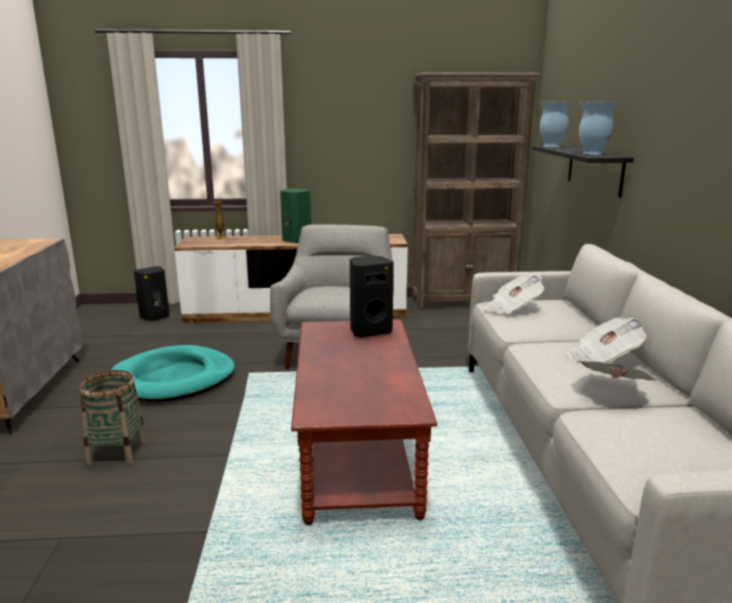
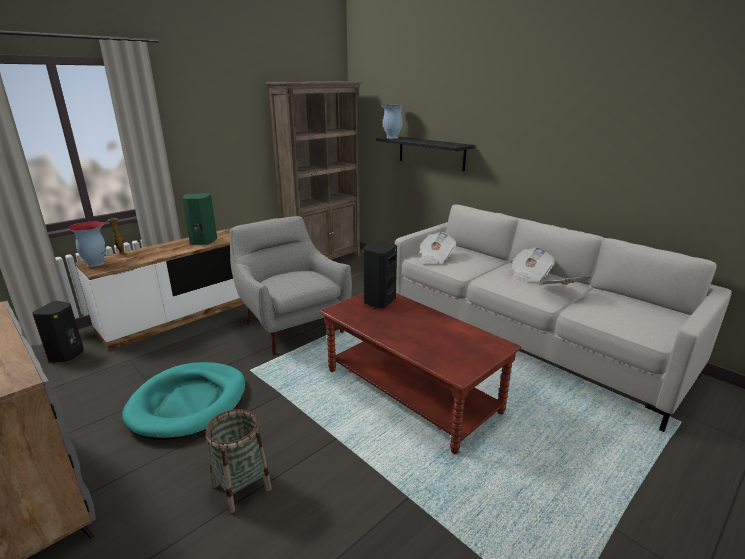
camera: 40 degrees left, 5 degrees up
vase [579,102,620,155] -> vase moved to [68,222,106,267]

